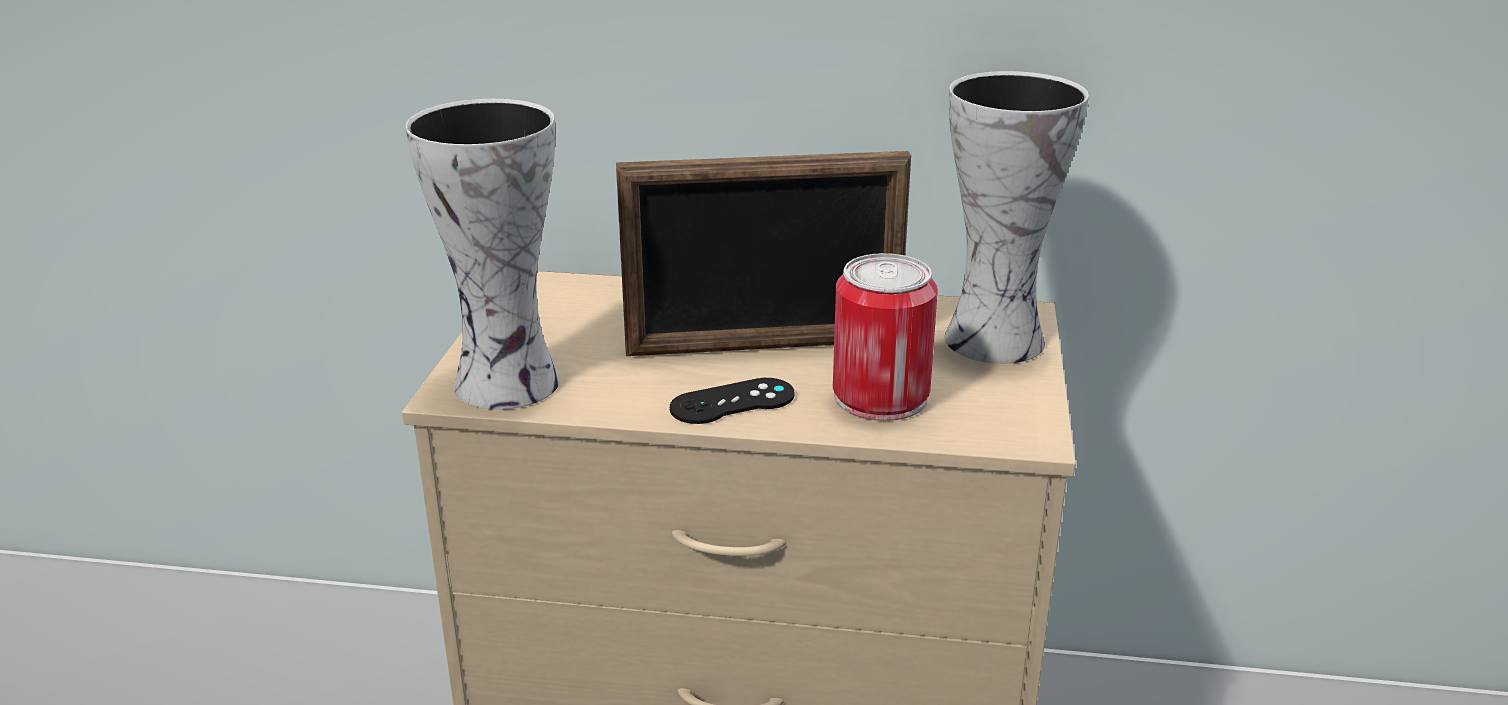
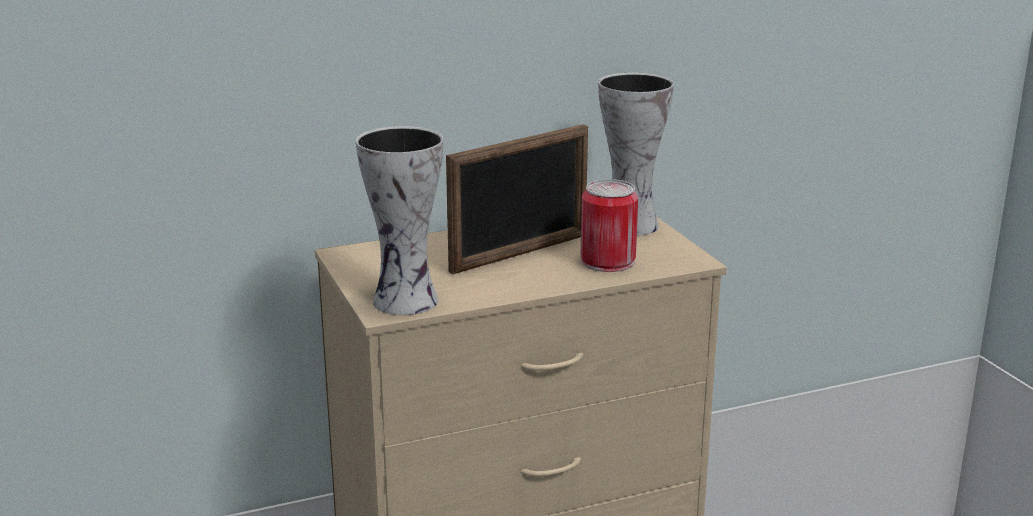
camera: 30 degrees left, 5 degrees down
black game controller [670,378,795,424] -> none

